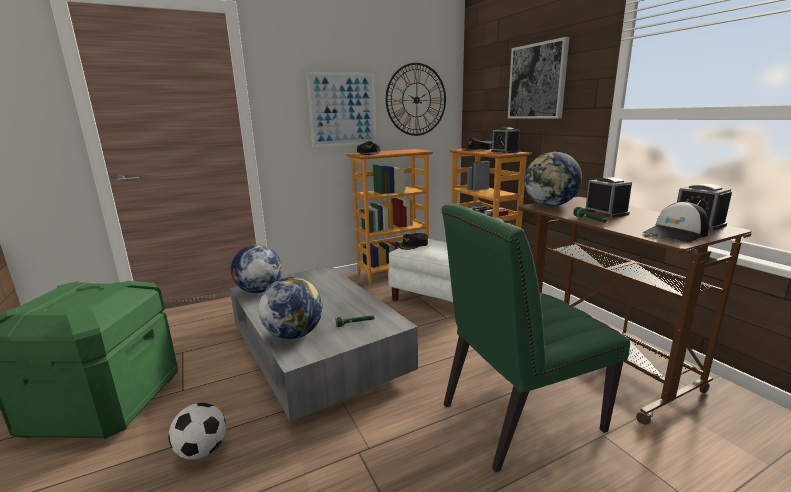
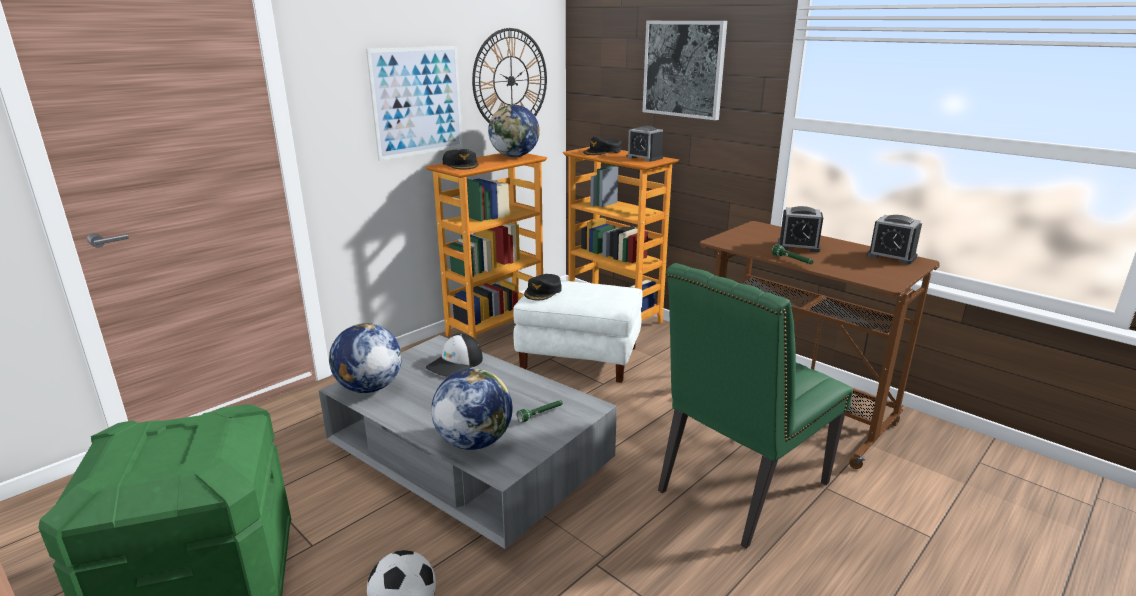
camera: 20 degrees left, 5 degrees up
globe [524,152,582,206] -> globe moved to [488,105,540,157]
alarm clock [584,177,632,218] -> alarm clock turned 150 degrees clockwise [778,206,823,252]
cap [642,202,709,242] -> cap moved to [426,333,483,377]

